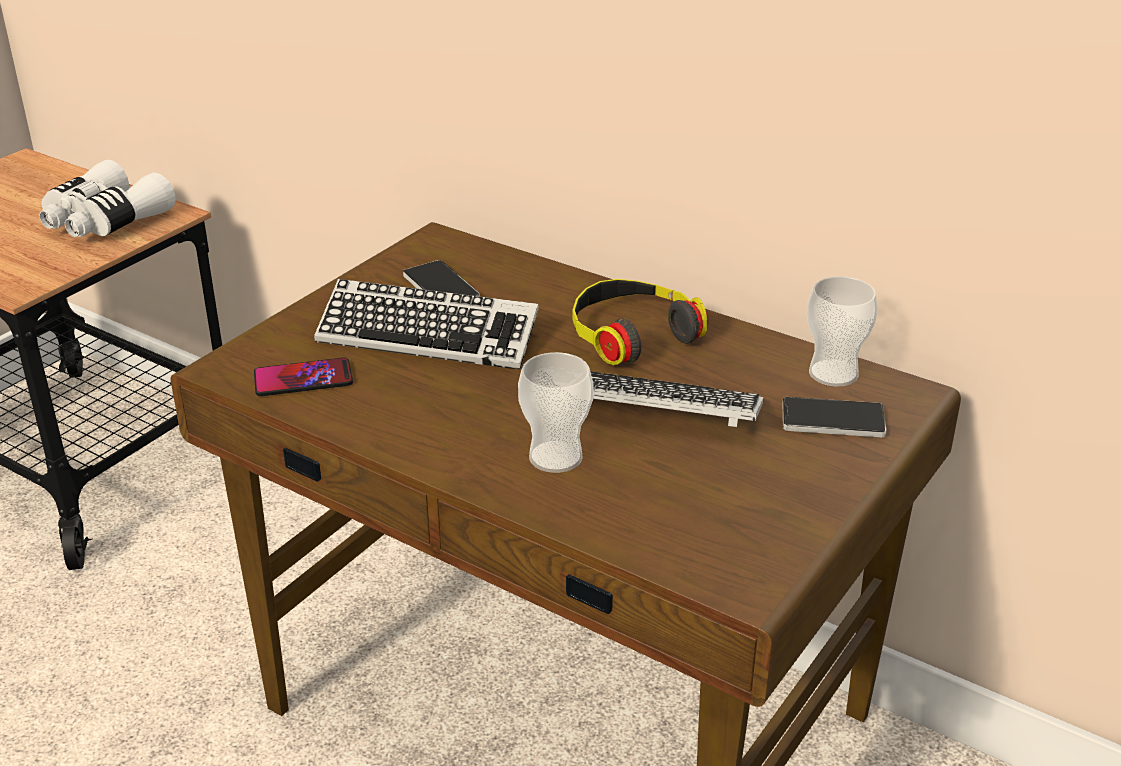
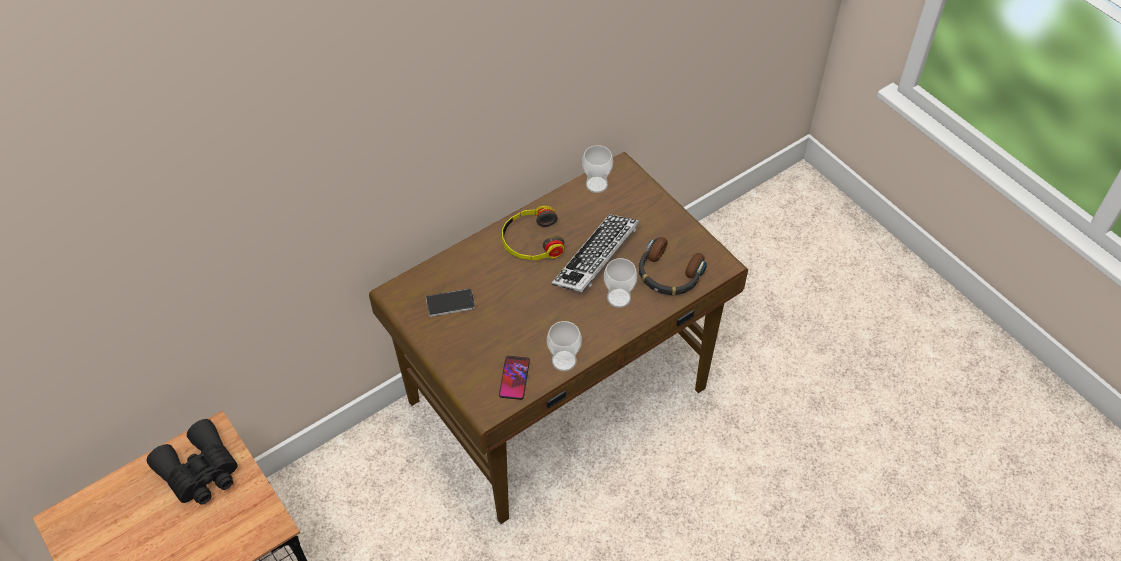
camera: 70 degrees left, 20 degrees up
white binoculars [39,160,176,237] -> black binoculars [146,419,238,505]
keyboard [314,279,539,370] -> none
phone [782,397,886,437] -> none
none -> cup [547,321,582,371]
none -> headphones [639,237,707,296]

